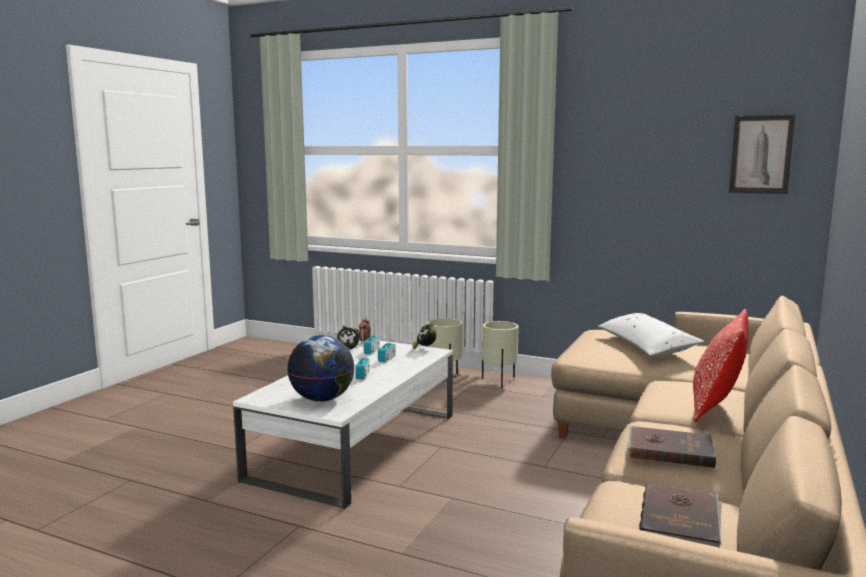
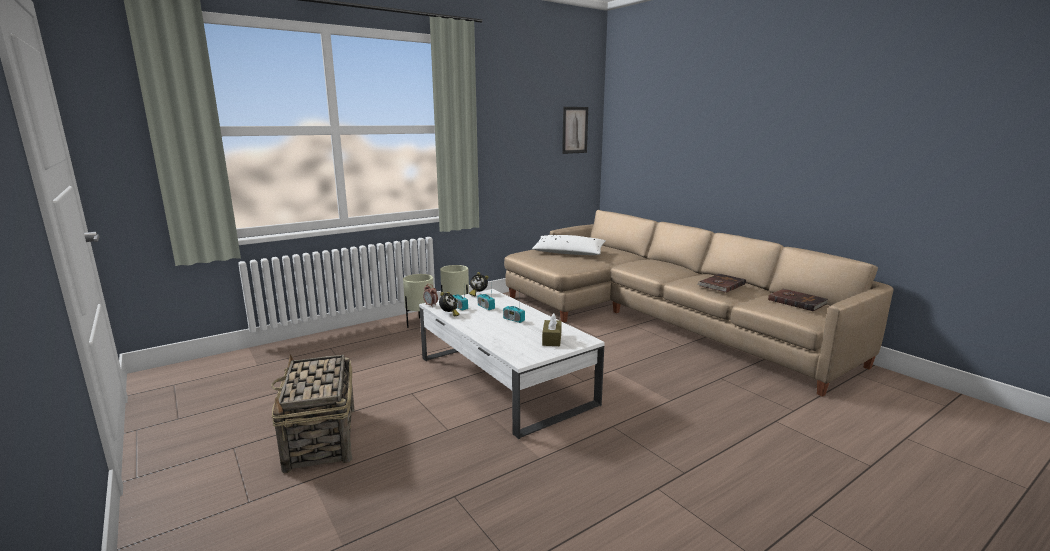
camera: 60 degrees left, 5 degrees up
globe [287,335,355,402] -> brown tissue box [542,313,562,346]
pillow [693,309,749,422] -> none
none -> basket [271,354,354,473]

